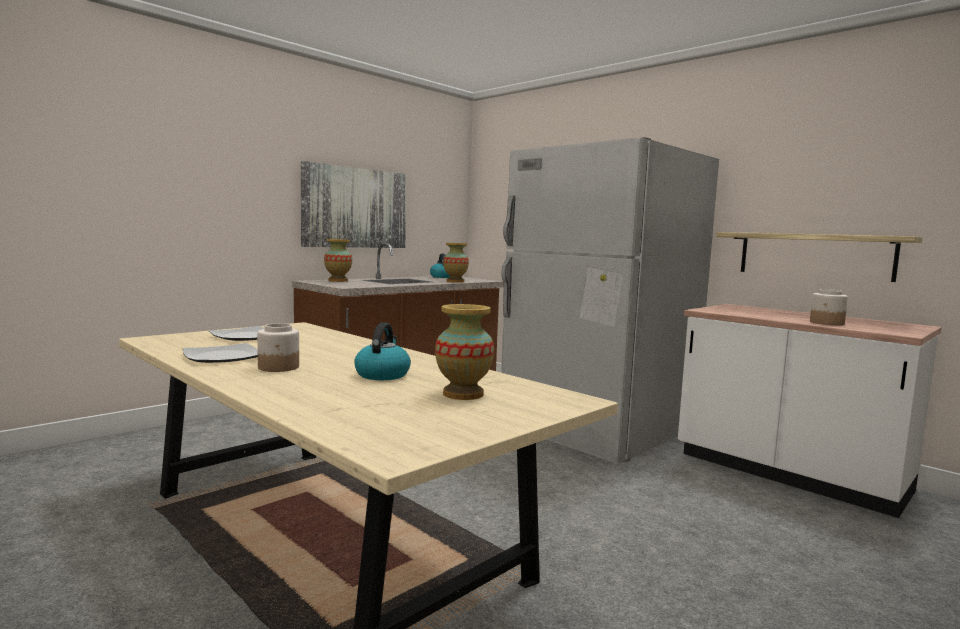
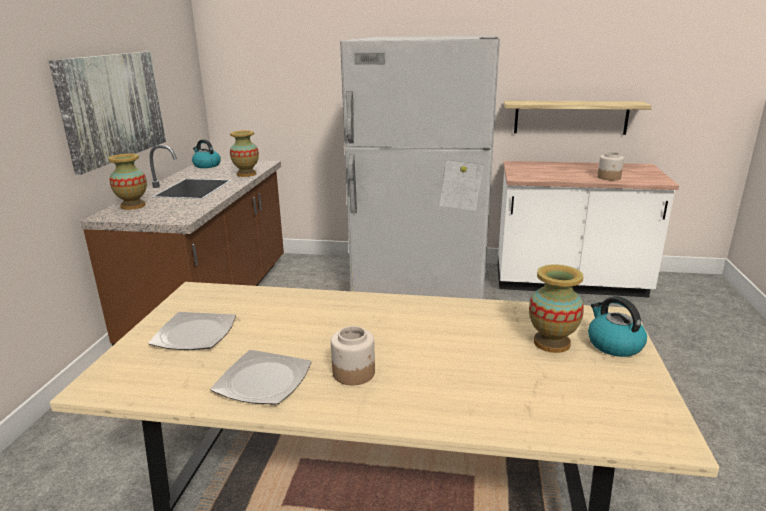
camera: 35 degrees left, 15 degrees up
kettle [354,323,411,380] -> kettle moved to [588,296,647,357]

